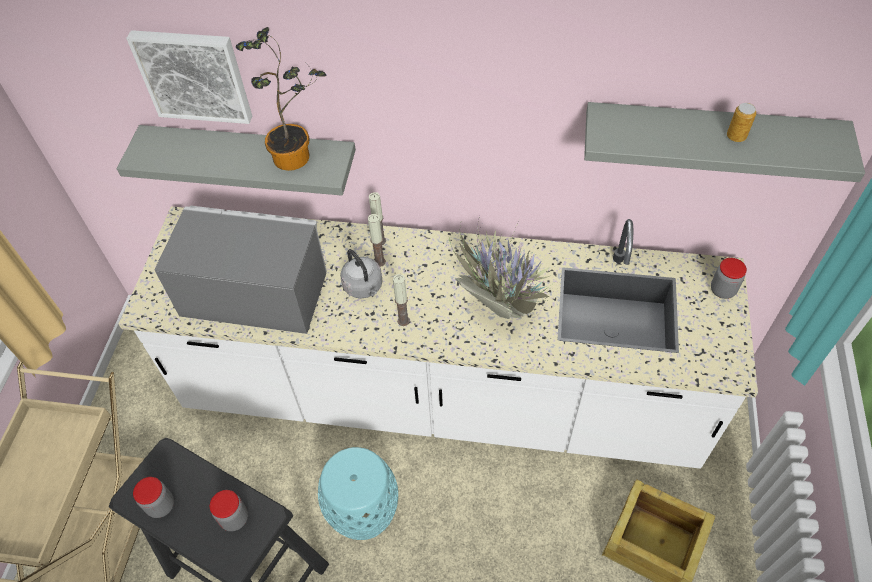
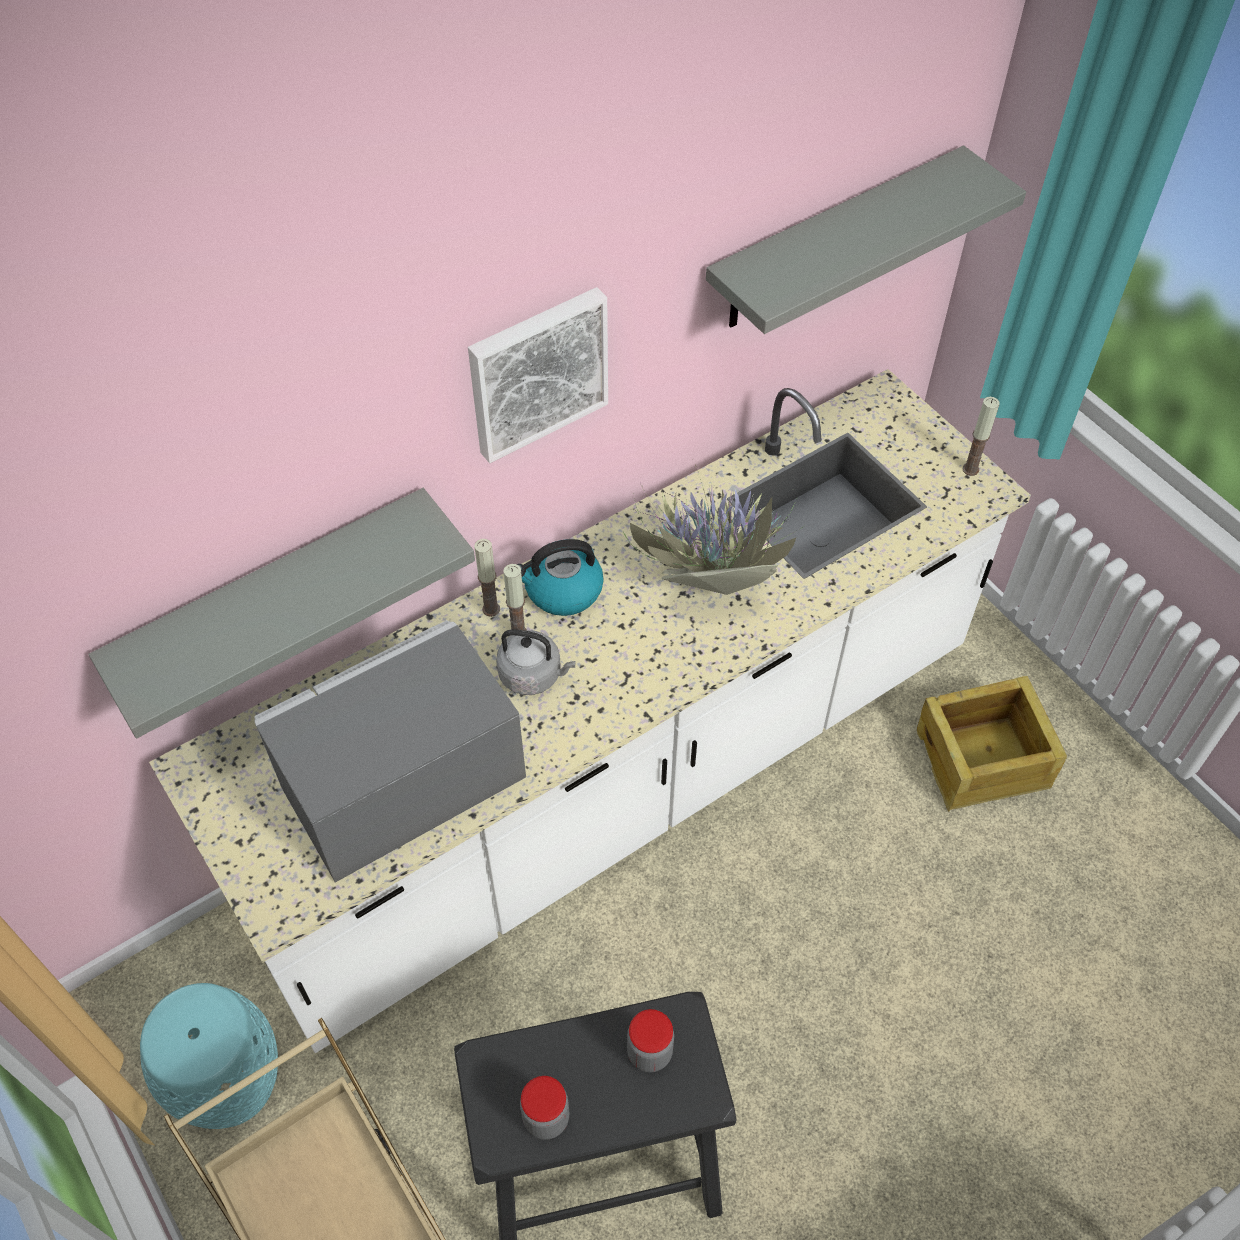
camera: 45 degrees left, 0 degrees up
picture [126,30,252,124] -> picture moved to [468,287,608,463]
potted plant [236,27,327,171] -> none
turquoise stool [318,447,398,540] -> turquoise stool moved to [140,983,278,1129]
candle [393,274,410,326] -> candle moved to [962,397,1000,476]
jar [711,258,747,299] -> none
can [727,103,756,142] -> none
none -> kettle [517,539,604,616]

